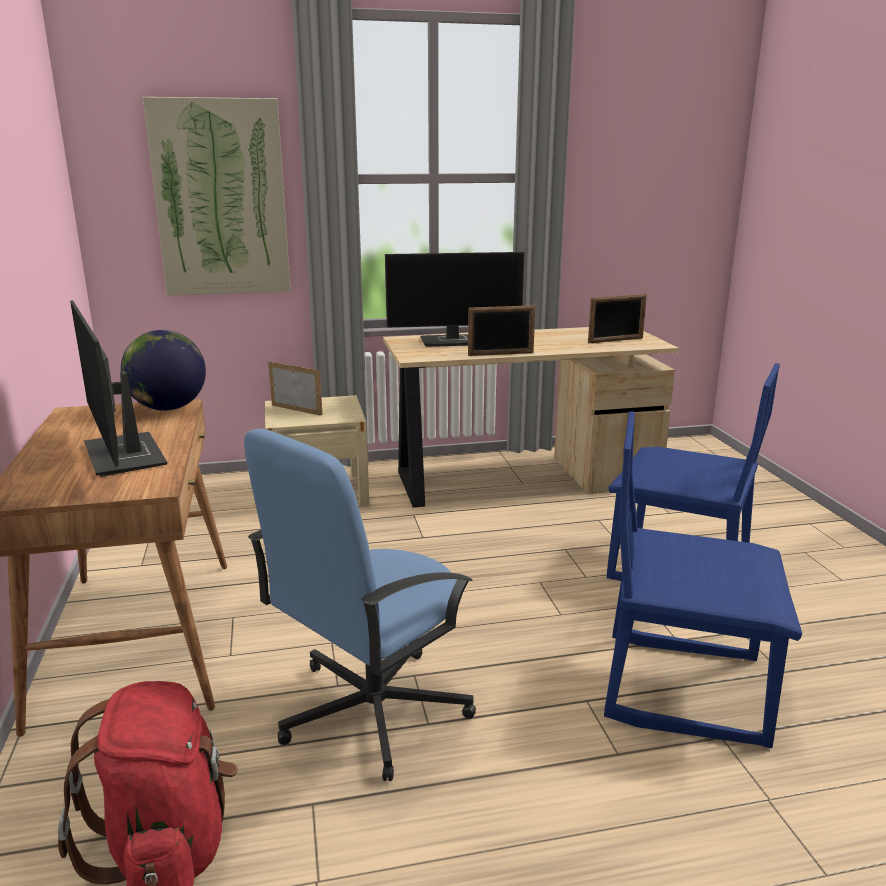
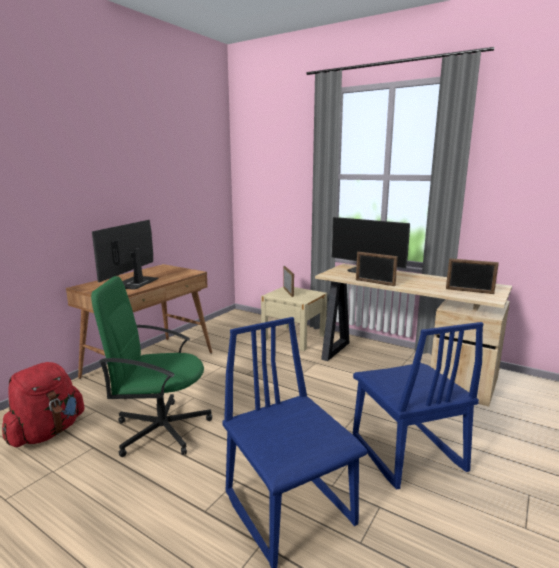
camera: 45 degrees right, 5 degrees down
globe [121,330,206,411] -> none
picture [143,97,291,296] -> none
blue office chair [244,428,476,781] -> green office chair [91,276,212,457]

